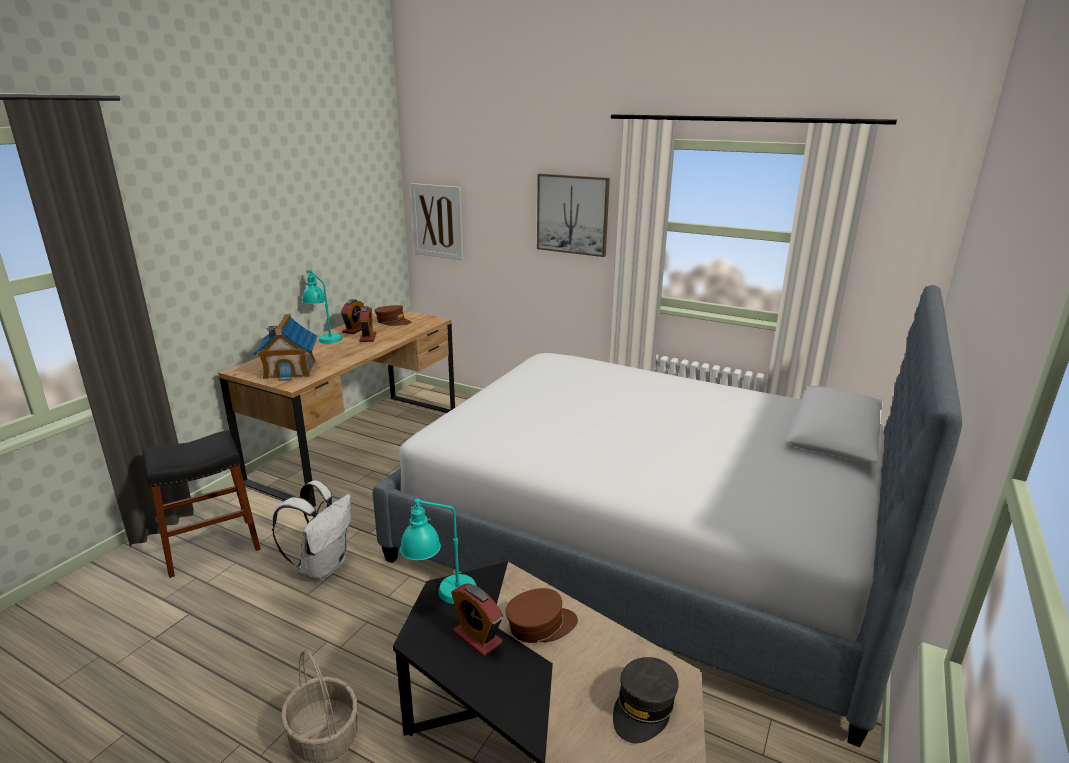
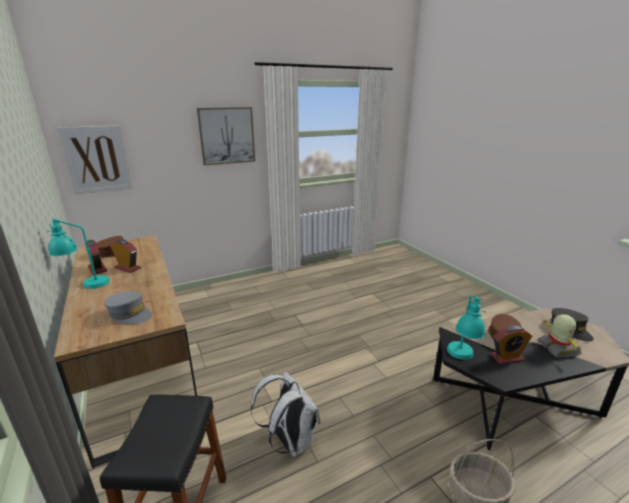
camera: 55 degrees left, 0 degrees up
toy house [252,314,318,381] -> grey cap [104,291,152,324]
bed [373,285,962,747] -> none
none -> toy robot [538,314,582,358]

